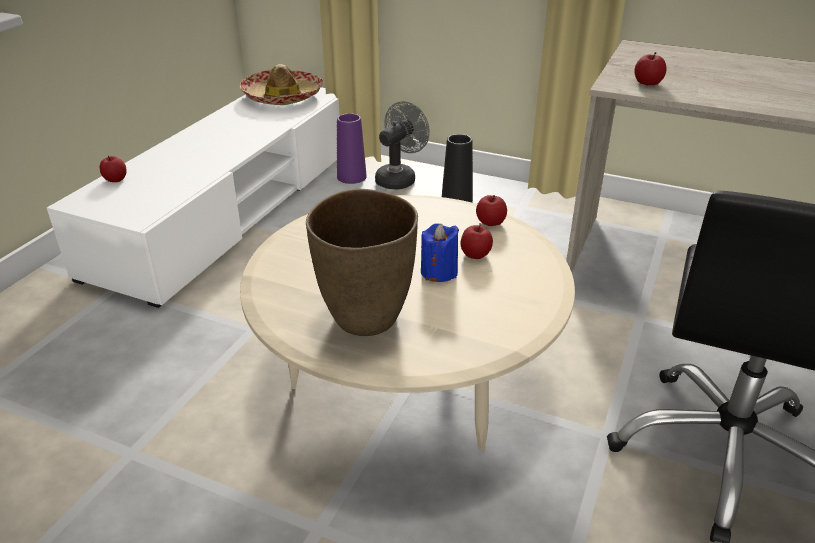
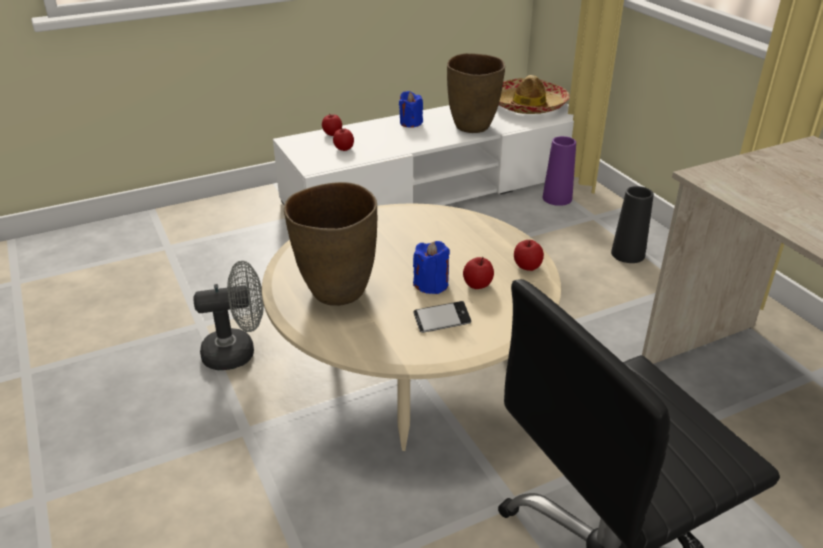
camera: 40 degrees right, 0 degrees up
grey fan [375,101,430,190] -> grey fan moved to [193,261,264,370]
apple [635,52,667,85] -> apple moved to [333,128,354,151]
none -> blue candle [399,91,423,128]
none -> phone [413,301,471,333]
none -> brown vase [447,53,505,133]

